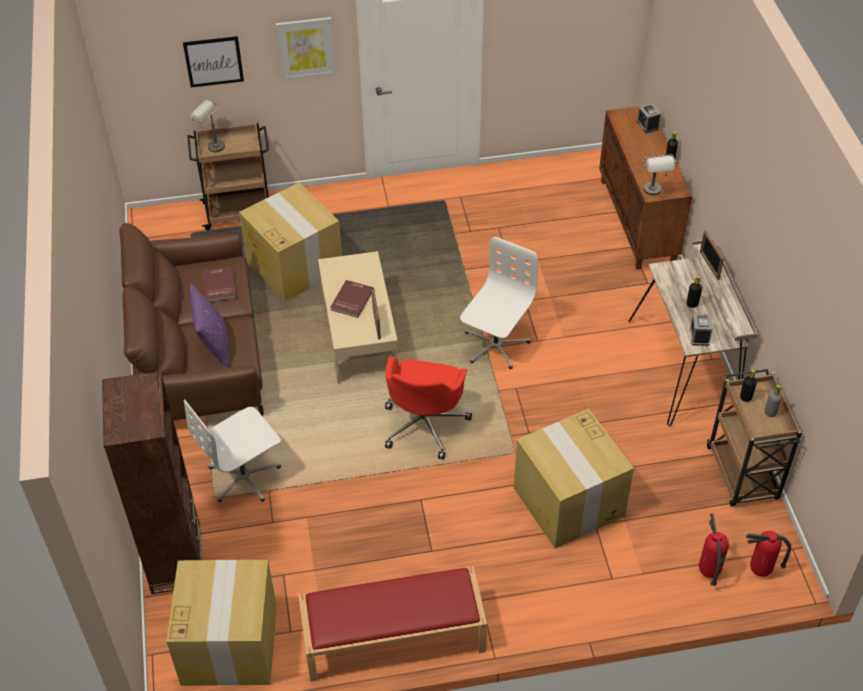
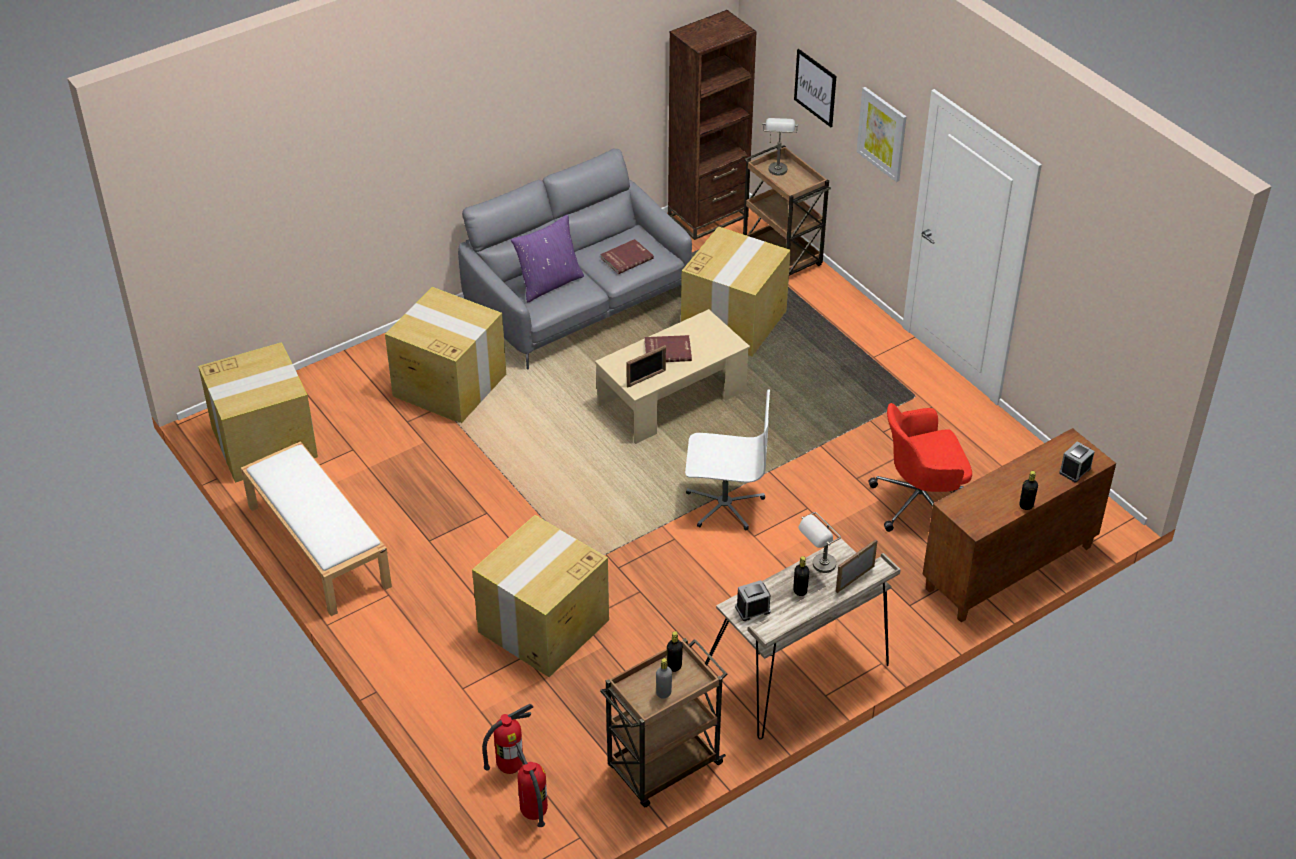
camera: 65 degrees right, 5 degrees down
brown bookcase [102,371,203,594] -> brown bookcase moved to [668,10,757,240]
brown sofa [120,223,264,420] -> grey sofa [458,148,692,370]
white office chair [184,400,281,502] -> cardboard box [385,287,506,423]
red bench [298,566,487,682] -> white bench [241,441,392,616]
red office chair [385,356,472,460] -> red office chair moved to [868,403,972,532]
grey table lamp [642,154,677,195] -> grey table lamp moved to [798,512,841,573]

